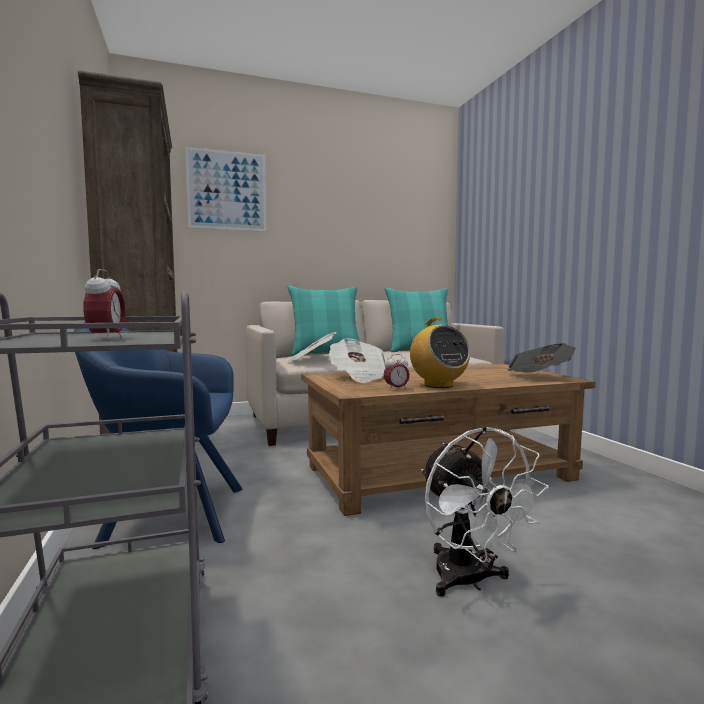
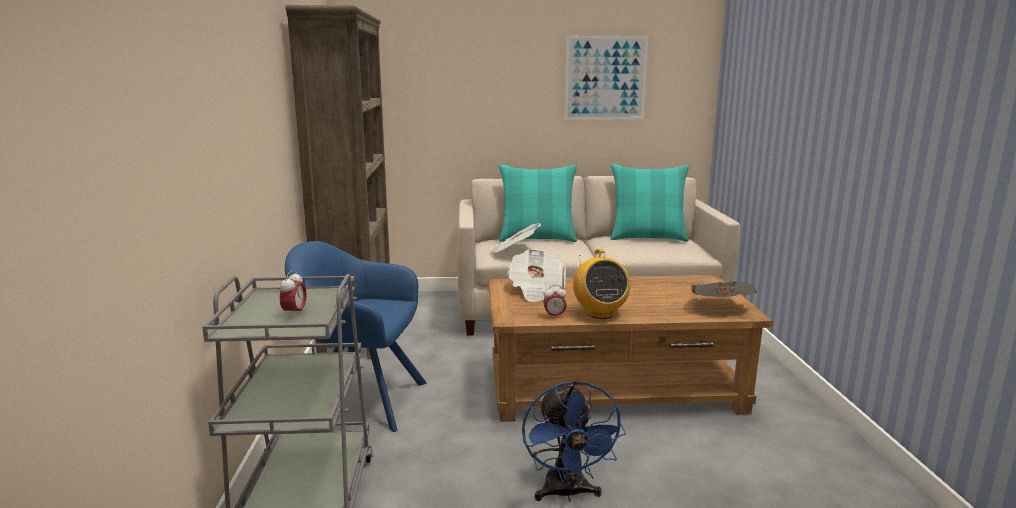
camera: 15 degrees right, 10 degrees up
picture [185,147,267,232] -> picture moved to [565,35,649,120]
white fan [421,426,549,597] -> blue fan [522,381,626,502]

